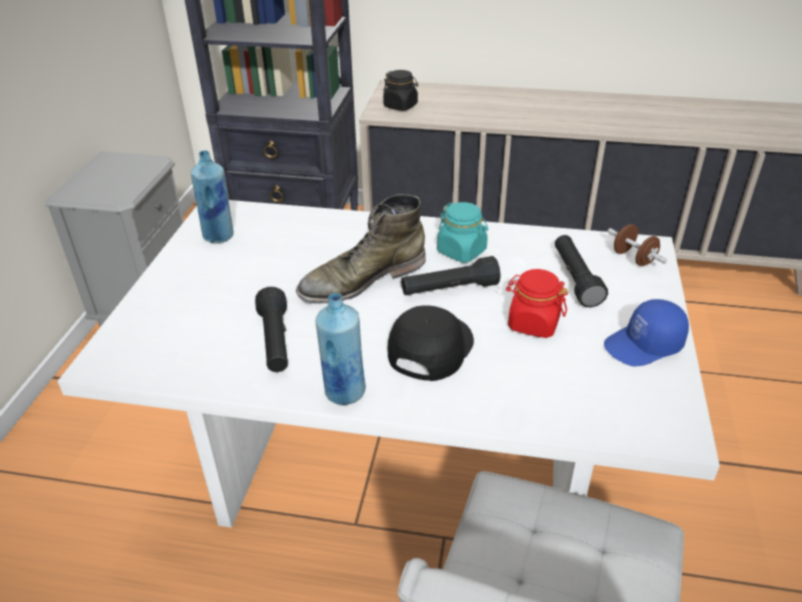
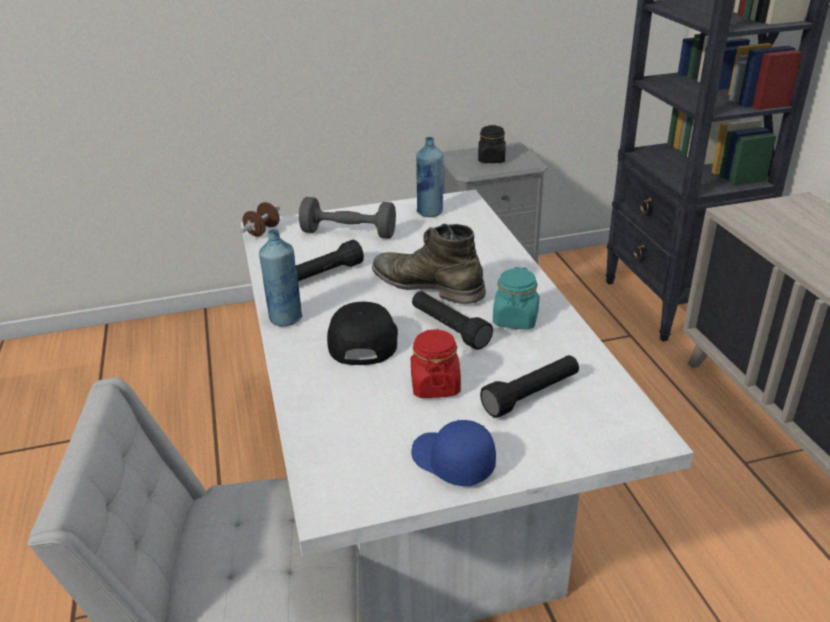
camera: 65 degrees right, 5 degrees down
black jar [383,70,418,111] -> black jar moved to [478,125,506,163]
black cap [388,305,474,381] -> black cap turned 90 degrees counterclockwise [327,302,398,365]
brown dumbbell [608,224,667,266] -> brown dumbbell moved to [240,202,280,237]
none -> grey dumbbell [299,197,396,239]

